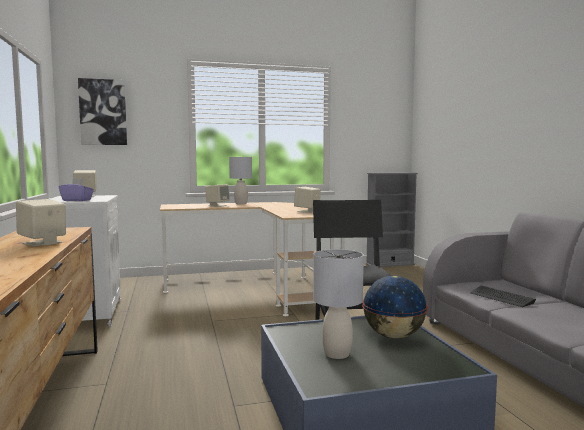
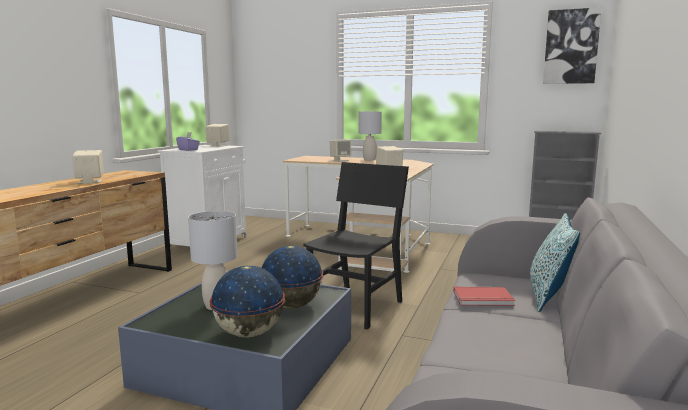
camera: 35 degrees right, 5 degrees up
picture [78,78,127,145] -> picture moved to [543,7,602,84]
keyboard [470,286,536,307] -> red book [453,287,515,306]
none -> globe [210,266,285,338]
none -> pillow [530,213,580,312]

